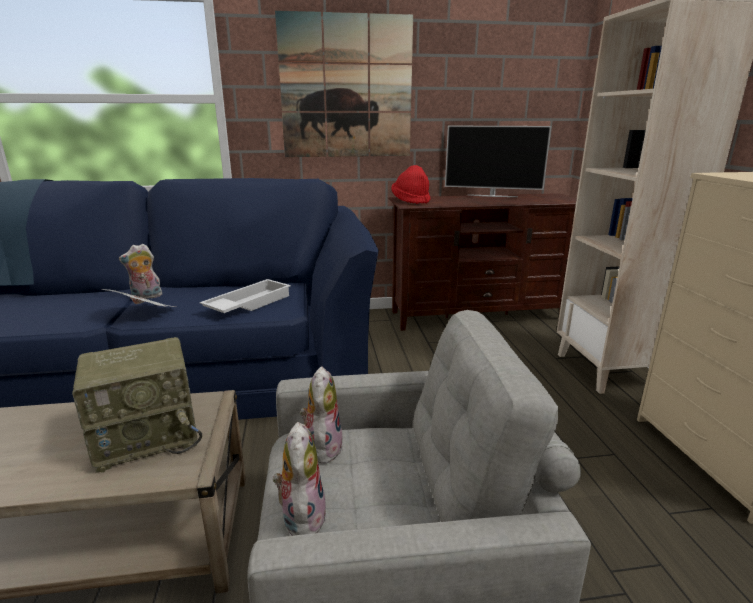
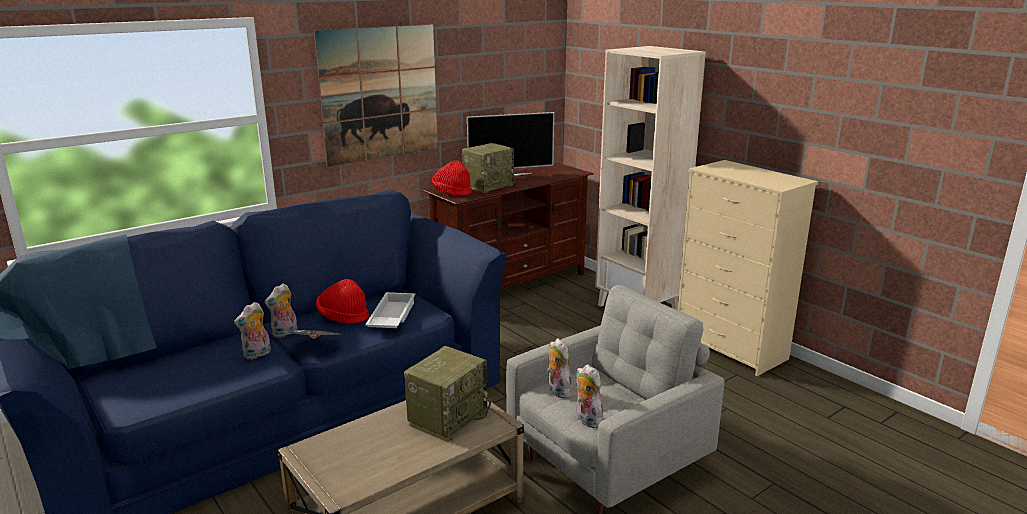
camera: 30 degrees left, 0 degrees up
none -> plush toy [234,302,271,360]
none -> red hat [316,279,369,324]
none -> radio [462,143,516,193]

